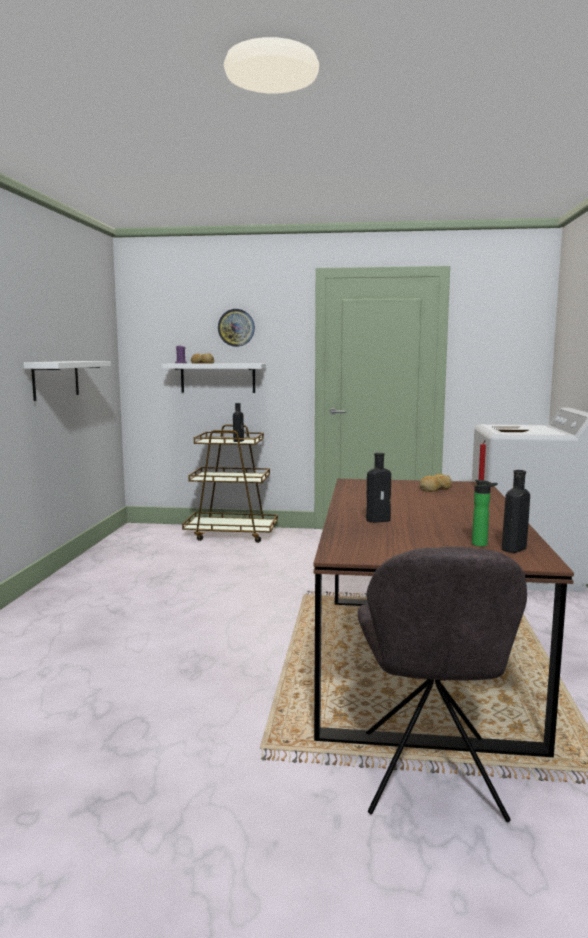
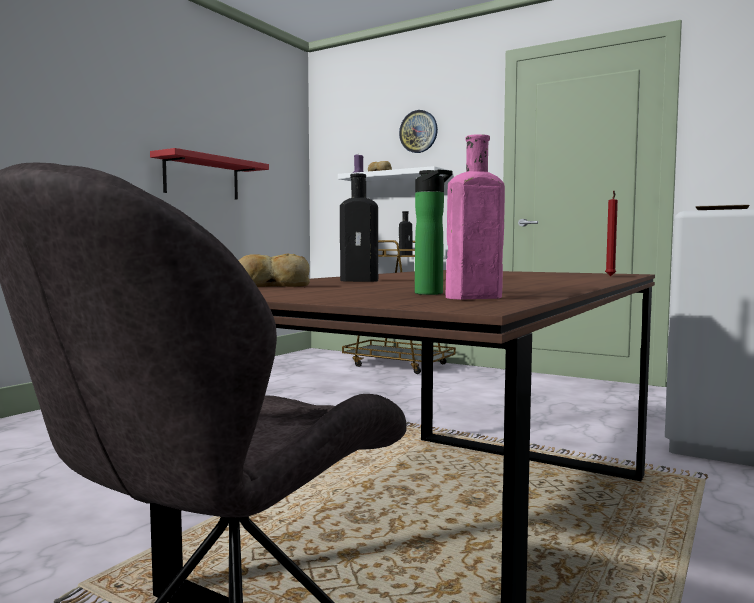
camera: 25 degrees right, 5 degrees down
white shelf [24,361,111,401] -> red shelf [150,148,269,200]
bread [419,474,452,492] -> bread moved to [238,254,310,287]
black bottle [502,470,530,553] -> pink bottle [446,134,505,299]

